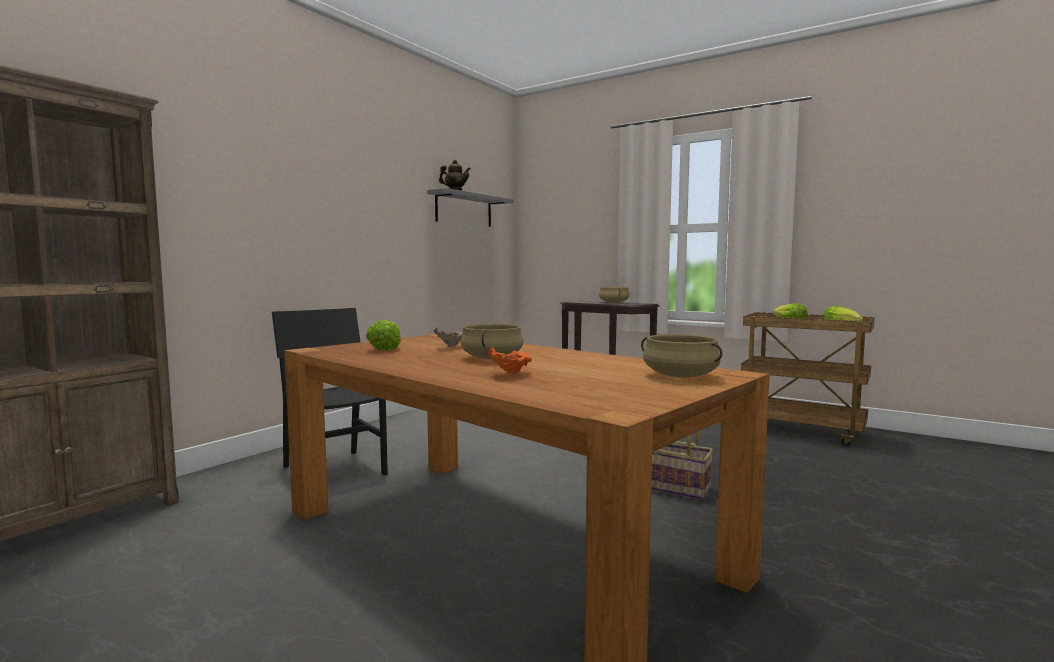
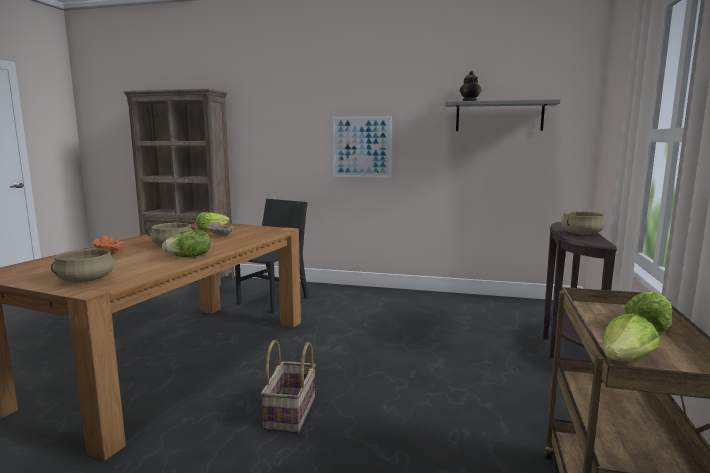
camera: 70 degrees right, 5 degrees up
none -> lettuce [162,230,211,257]
none -> picture [333,116,392,178]

